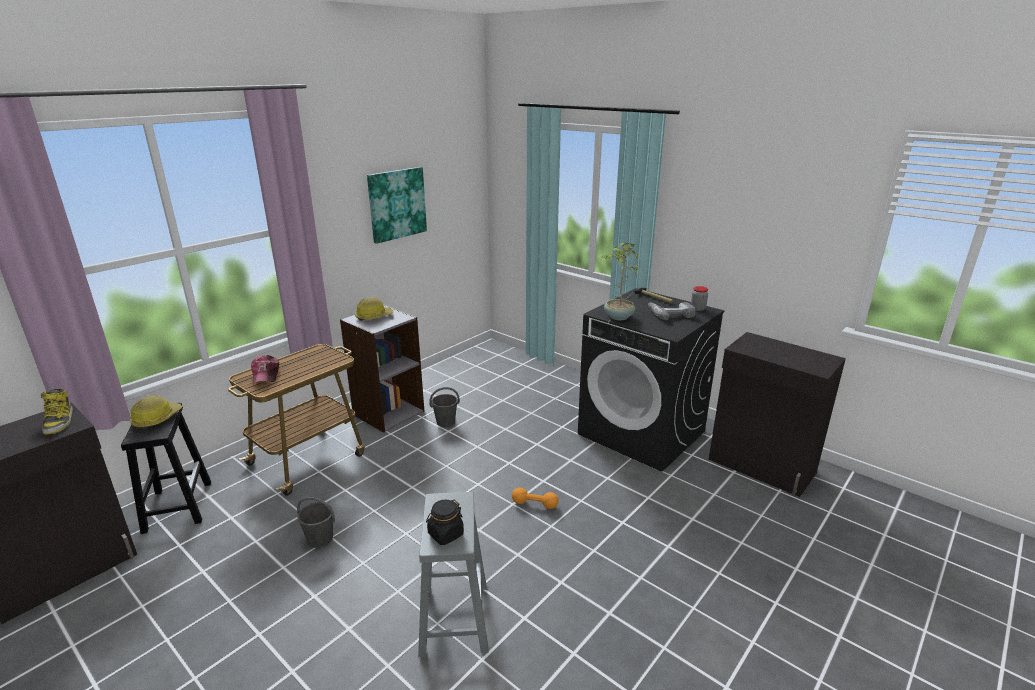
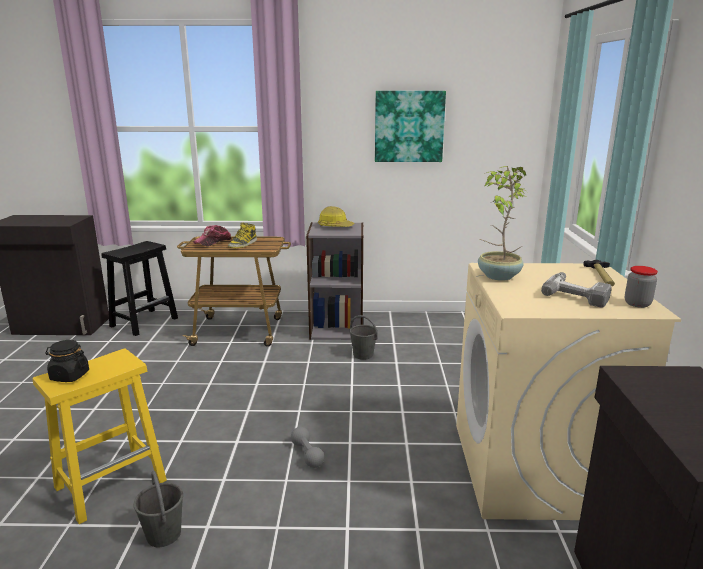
camera: 50 degrees right, 5 degrees down
boot [41,389,73,435] -> boot moved to [228,223,257,248]
hard hat [130,396,183,429] -> none
grey bucket [297,497,335,548] -> grey bucket moved to [133,471,183,547]
grey stool [418,492,489,657] -> yellow stool [32,349,167,524]
orange dumbbell [512,487,559,509] -> grey dumbbell [291,427,324,468]
black washing machine [578,288,725,472] -> beige washing machine [456,263,681,520]

